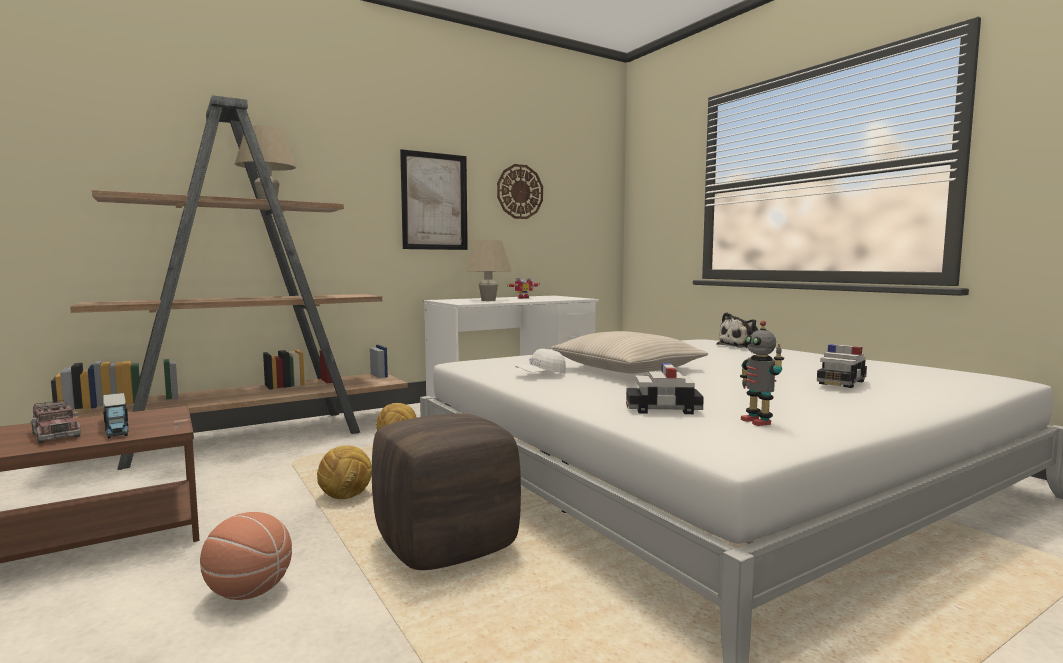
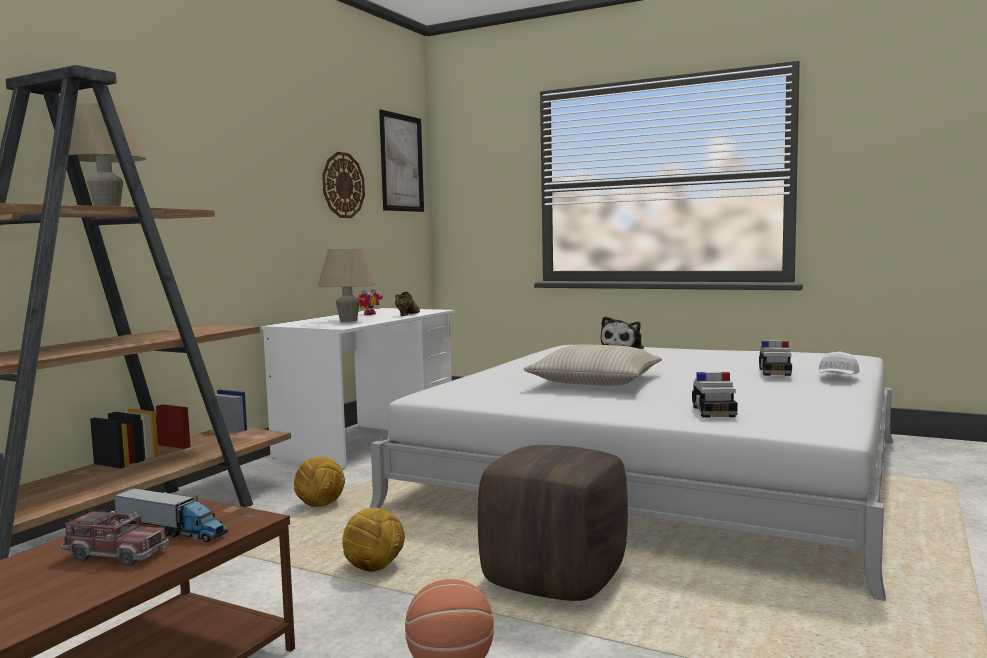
camera: 30 degrees left, 0 degrees up
picture [400,149,468,250] -> picture moved to [379,109,424,212]
white cap [515,349,566,374] -> white cap moved to [819,352,859,375]
toy car [626,363,704,414] -> toy car turned 60 degrees counterclockwise [692,372,738,417]
toy robot [740,321,784,426] -> none
none -> brown shoe [395,292,420,316]

